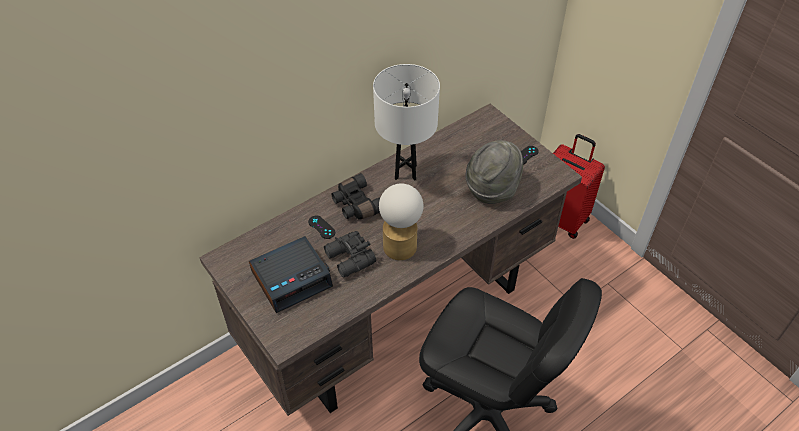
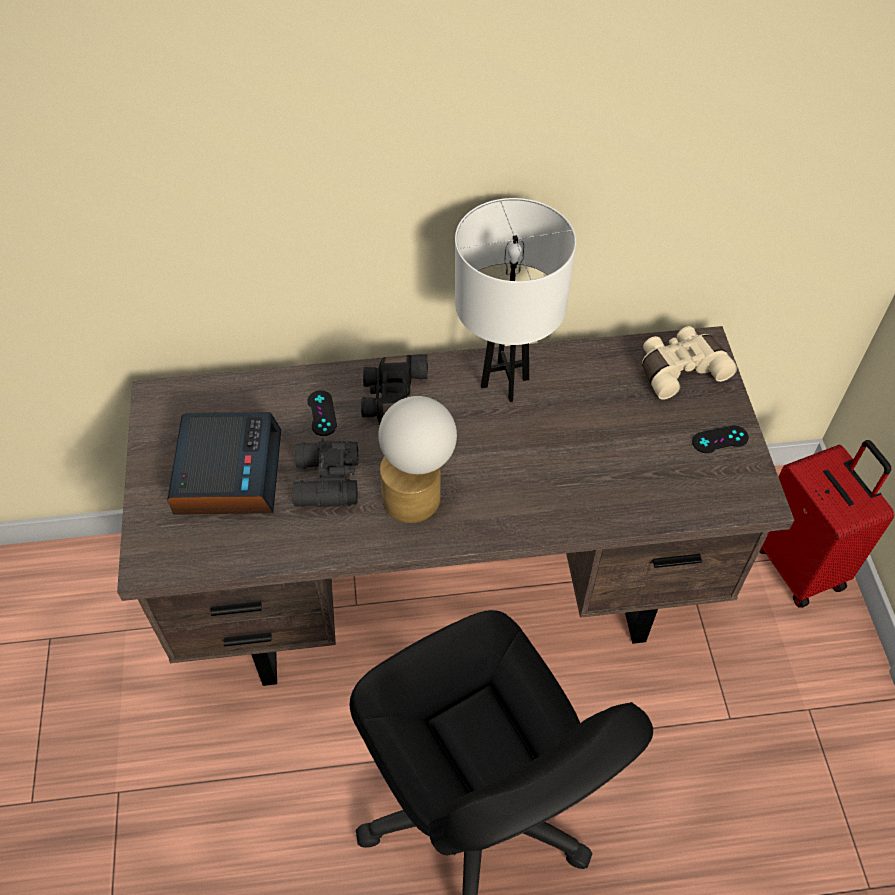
camera: 30 degrees right, 5 degrees up
alarm clock [249,236,333,313] -> alarm clock turned 90 degrees counterclockwise [167,412,281,515]
grey hat [466,140,523,204] -> none
none -> beige binoculars [642,326,737,400]

